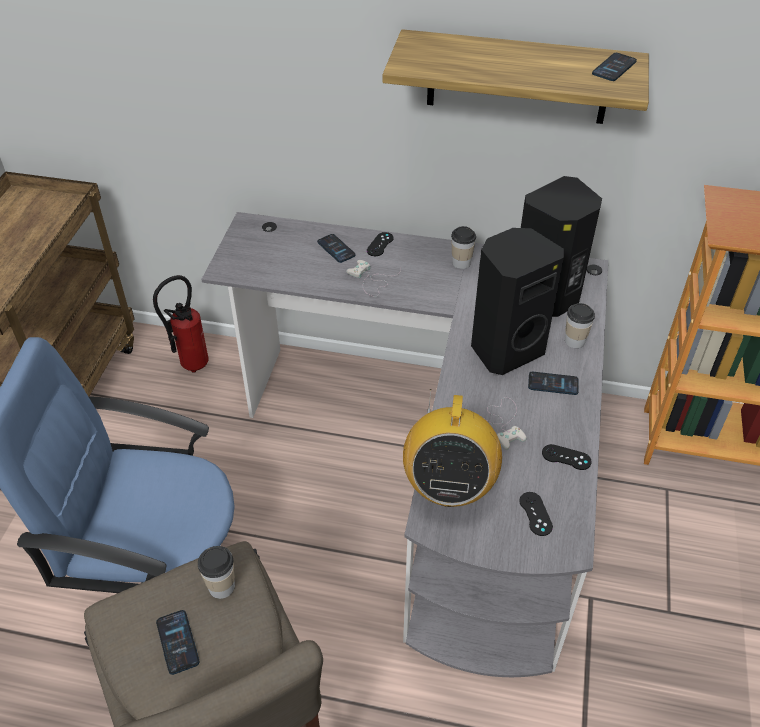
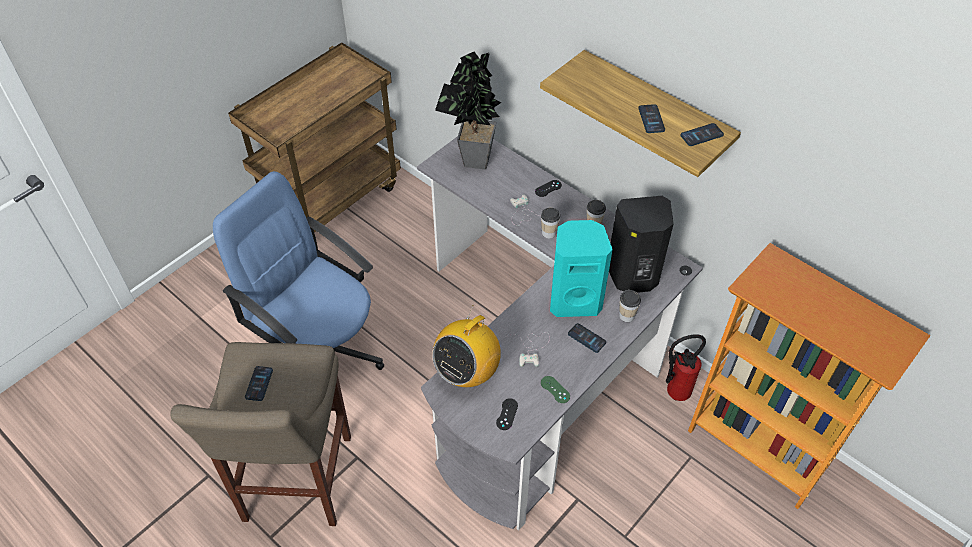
camera: 30 degrees right, 5 degrees up
fire extinguisher [153,275,209,372] -> fire extinguisher moved to [666,334,706,401]
cup [198,546,235,599] -> cup moved to [541,207,560,238]
phone [317,234,356,263] -> phone moved to [638,104,665,133]
black speaker [471,228,564,375] -> turquoise speaker [550,220,613,317]
black game controller [542,444,592,470] -> green game controller [541,376,570,403]
none -> potted plant [435,52,501,169]

